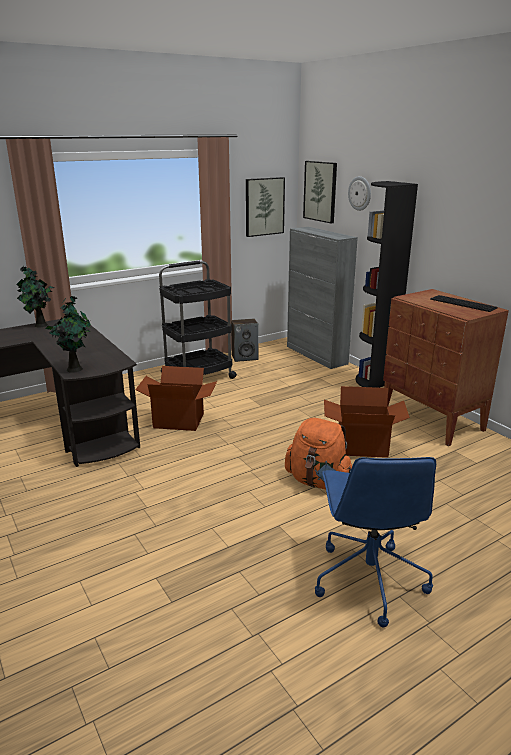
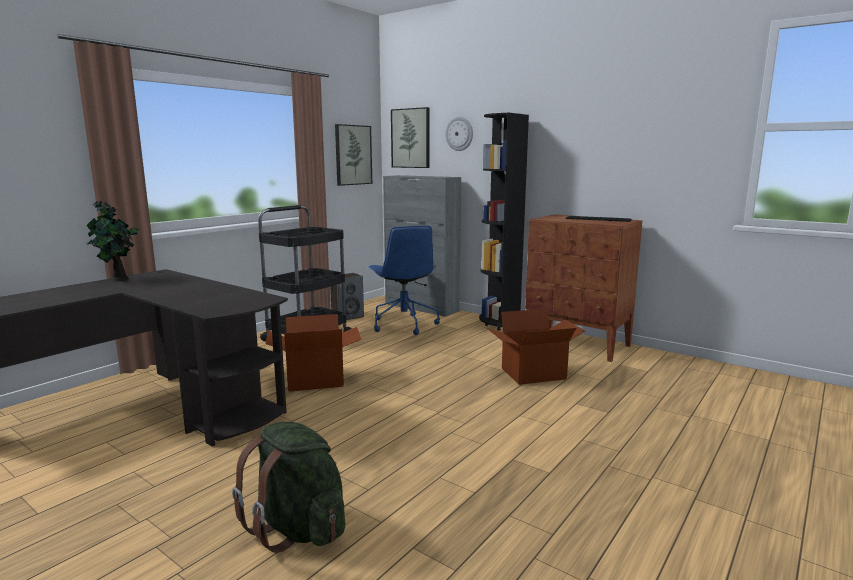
camera: 20 degrees left, 10 degrees down
potted plant [45,296,91,373] -> none
orange backpack [285,418,352,489] -> none
blue office chair [315,457,436,627] -> blue office chair moved to [369,226,440,335]
none -> green backpack [232,422,346,553]

